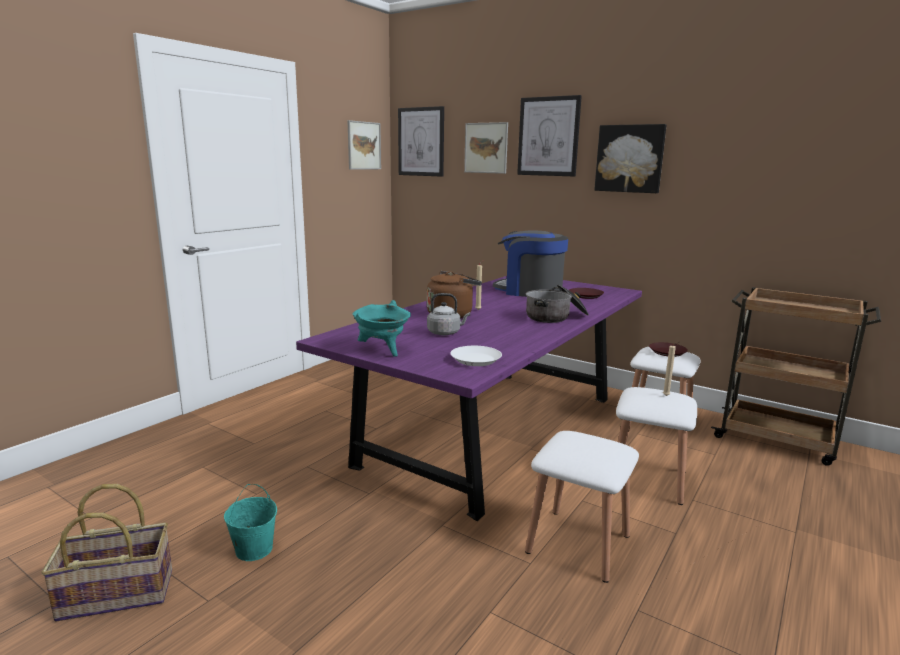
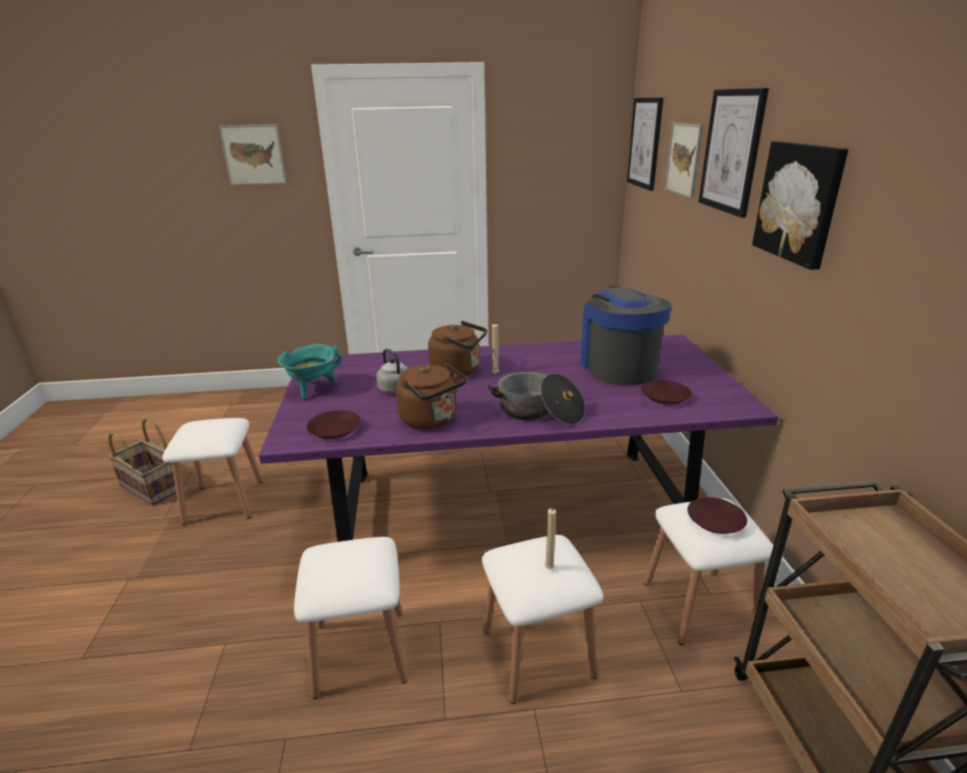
camera: 50 degrees right, 10 degrees up
turquoise bucket [224,484,277,561] -> white stool [162,418,263,525]
picture [347,120,381,170] -> picture moved to [219,124,287,185]
white plate [450,346,502,366] -> brown plate [307,410,361,439]
none -> brown kettle [396,363,467,429]

